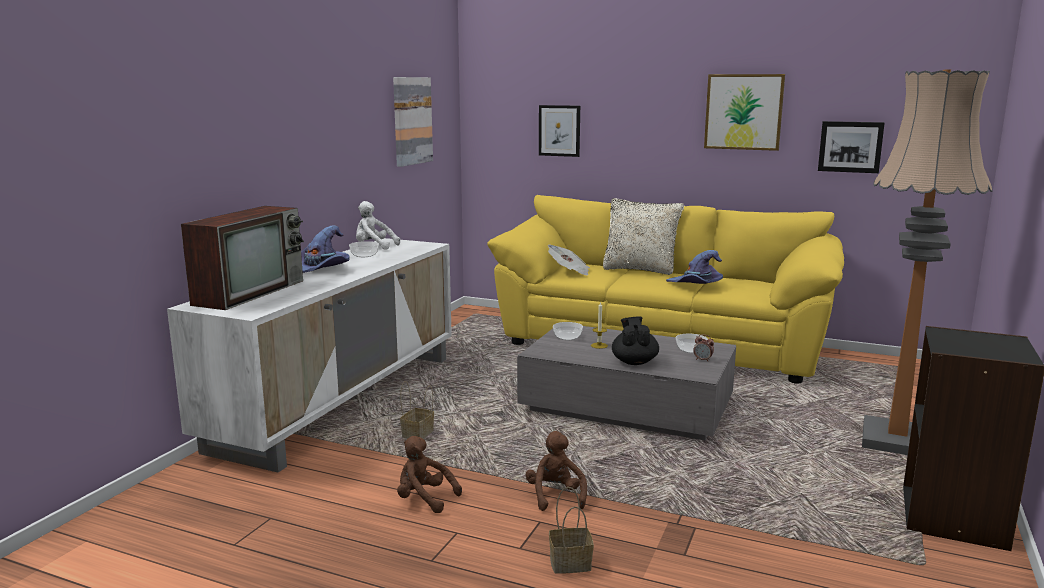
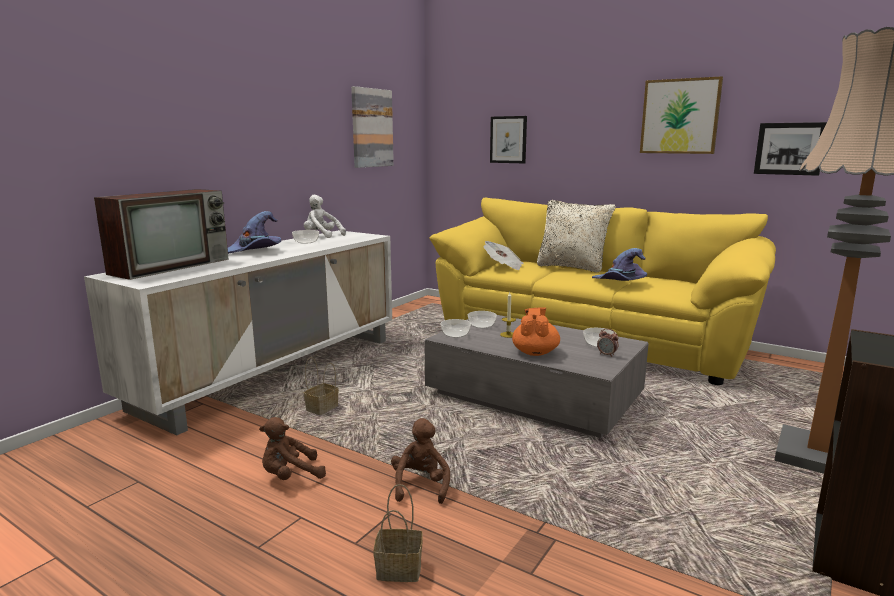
camera: 10 degrees right, 0 degrees up
brown plush toy [397,436,462,513] -> brown plush toy turned 60 degrees counterclockwise [259,417,326,480]
black teapot [612,317,659,365] -> orange teapot [512,307,560,356]
none -> bowl [440,319,471,338]

